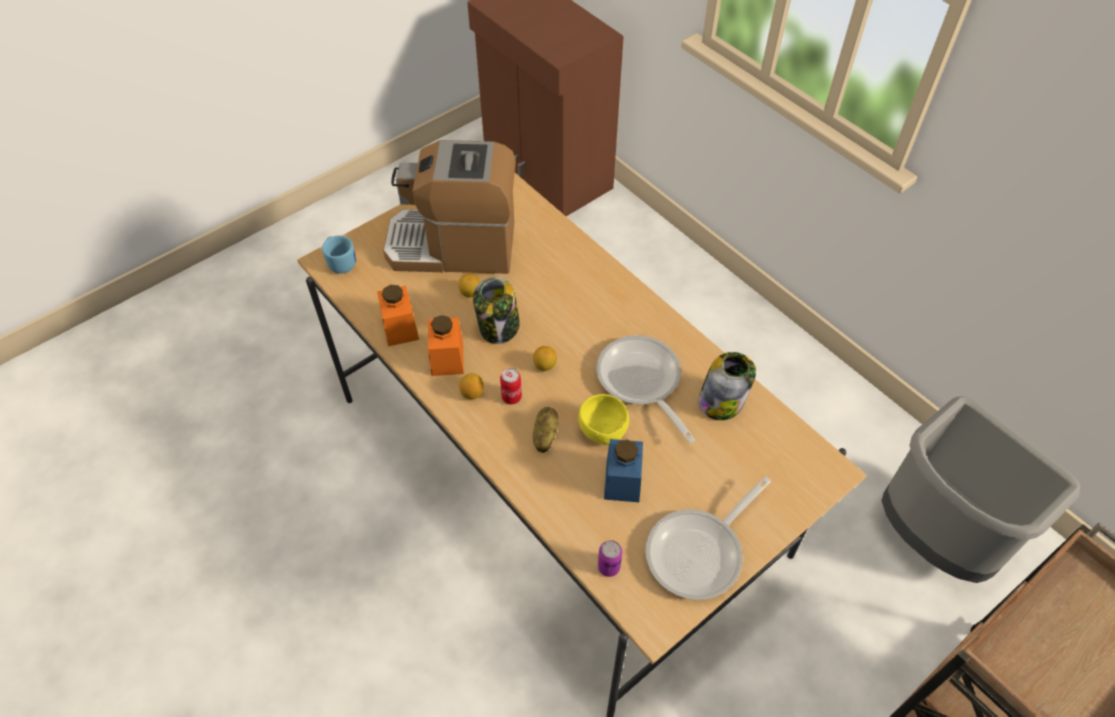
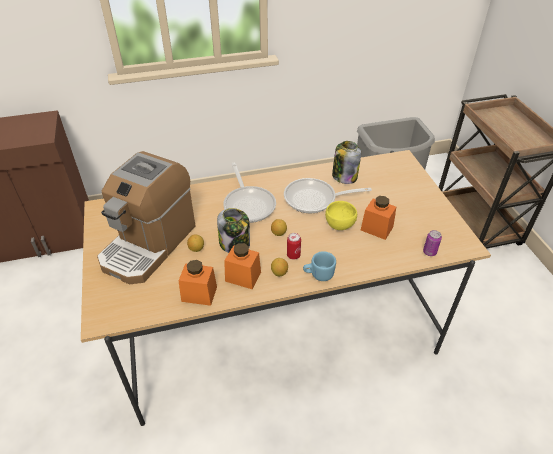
camera: 65 degrees left, 10 degrees down
blue mug [322,235,356,274] -> blue mug moved to [303,251,336,281]
potato [533,407,558,453] -> none
blue jar [604,439,643,502] -> orange jar [361,196,396,240]
frying pan [646,476,771,600] -> frying pan moved to [223,163,276,223]

